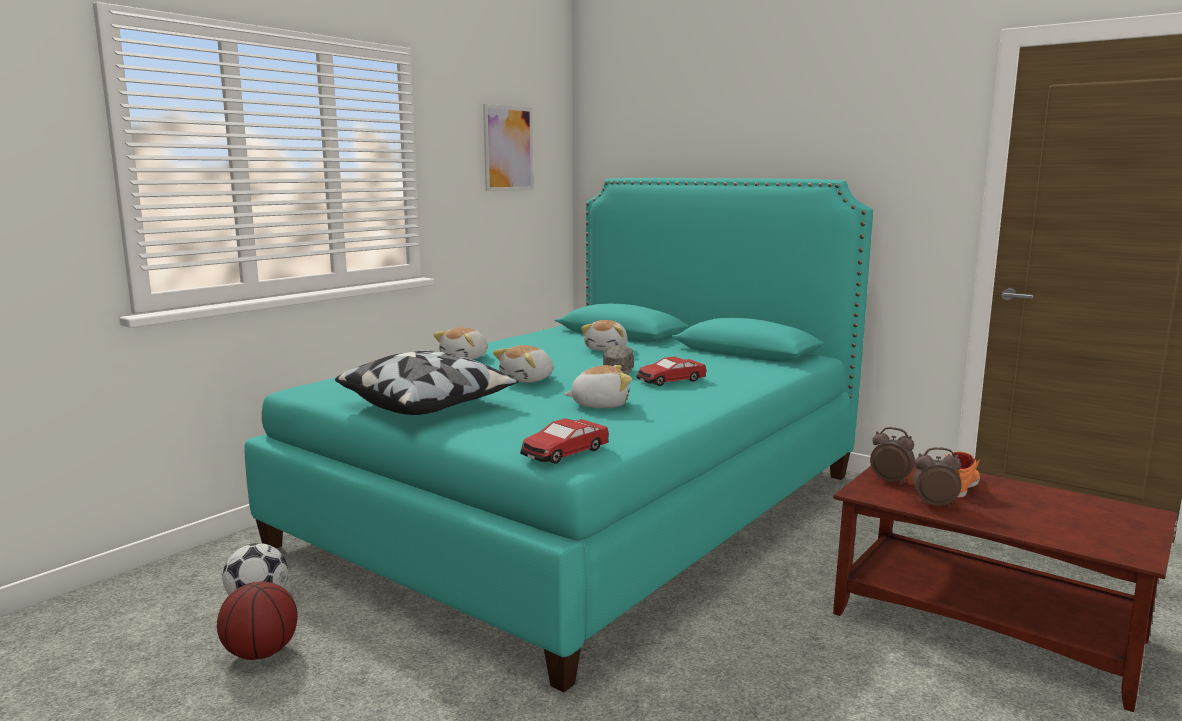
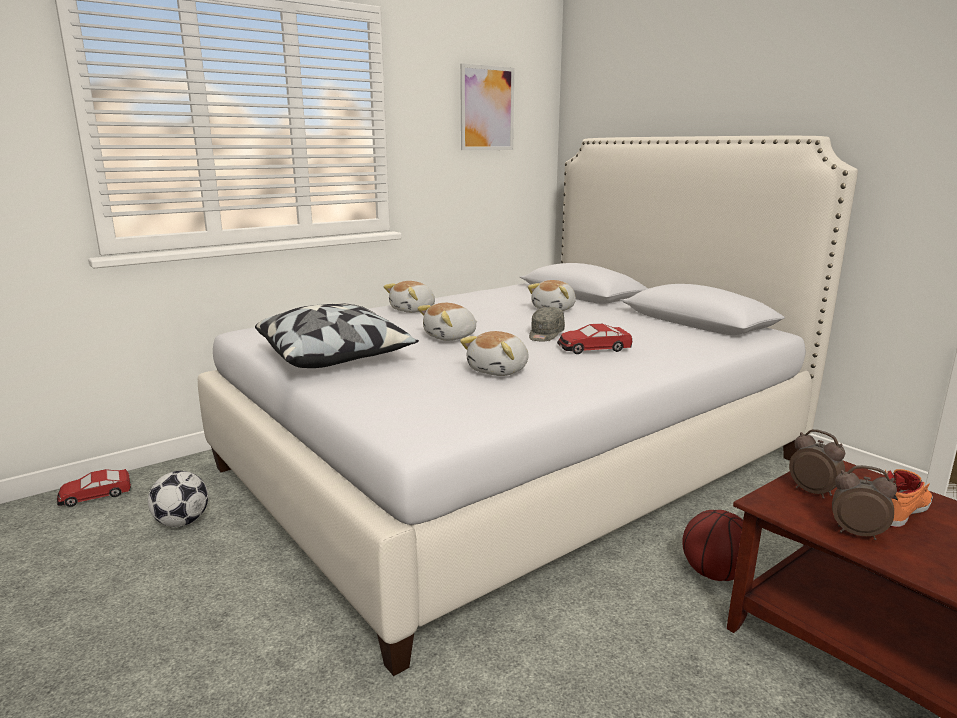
camera: 15 degrees right, 5 degrees up
basketball [217,581,298,660] -> basketball moved to [682,510,743,581]
turquoise bed [245,178,873,692] -> white bed [198,136,858,676]
toy car [521,418,609,464] -> toy car moved to [57,469,131,507]
plush toy [564,365,632,408] -> plush toy turned 120 degrees clockwise [460,331,528,376]

